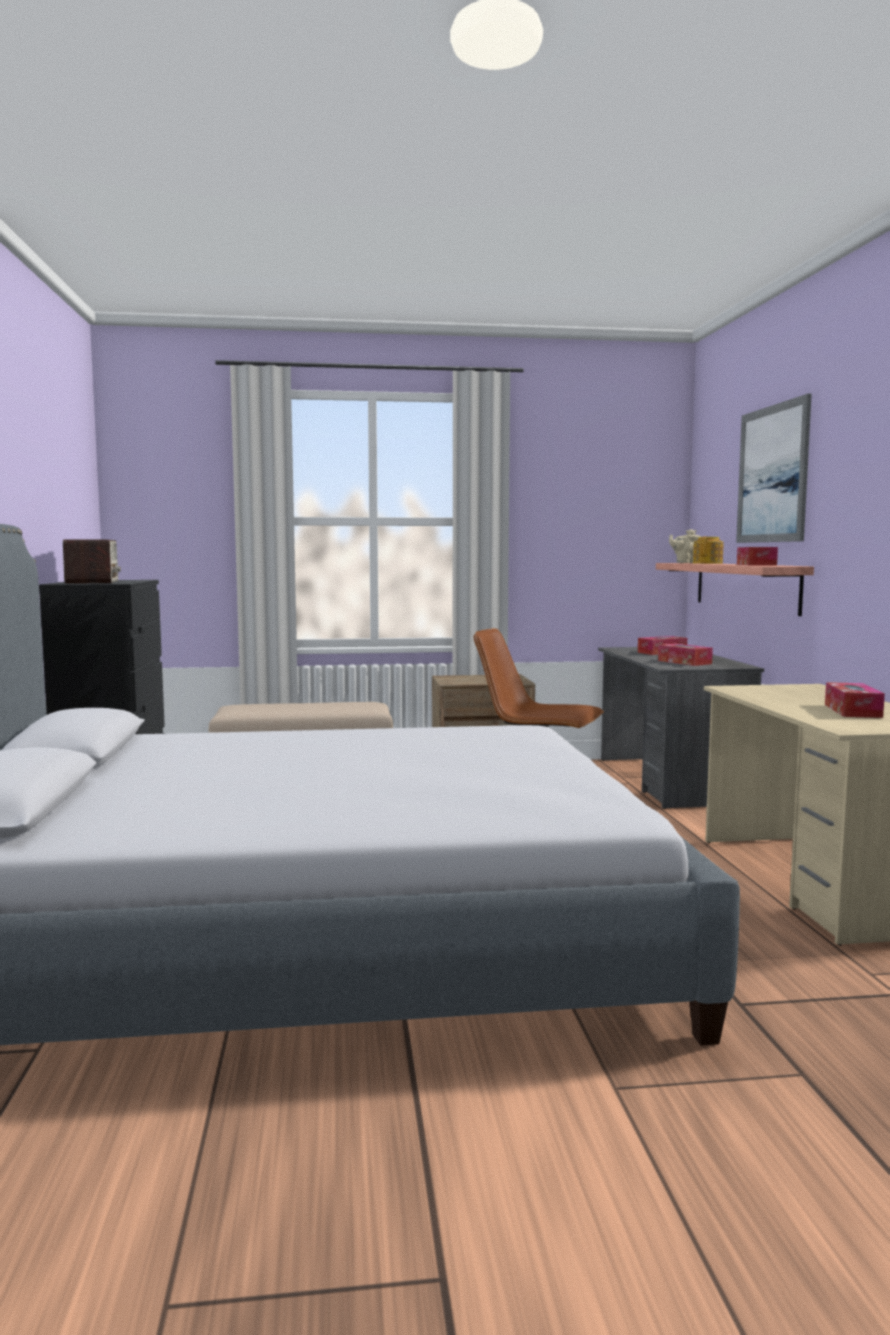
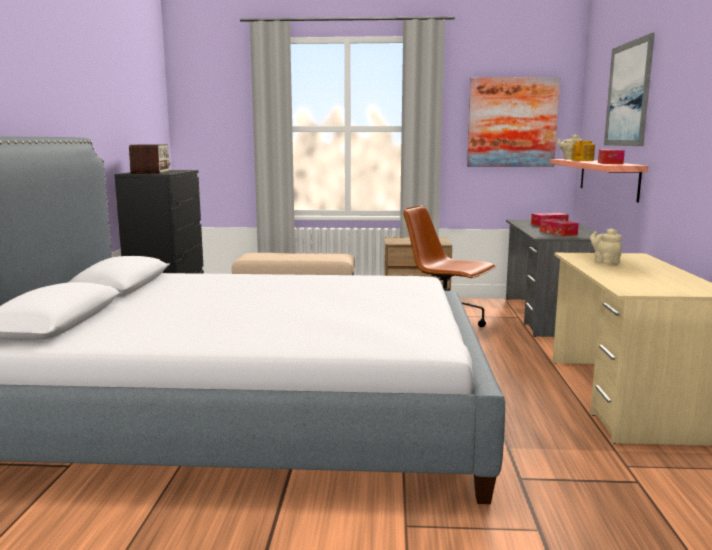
camera: 10 degrees right, 5 degrees up
tissue box [825,682,885,718] -> none
none -> picture [467,77,560,167]
none -> beige teapot [590,228,622,264]

